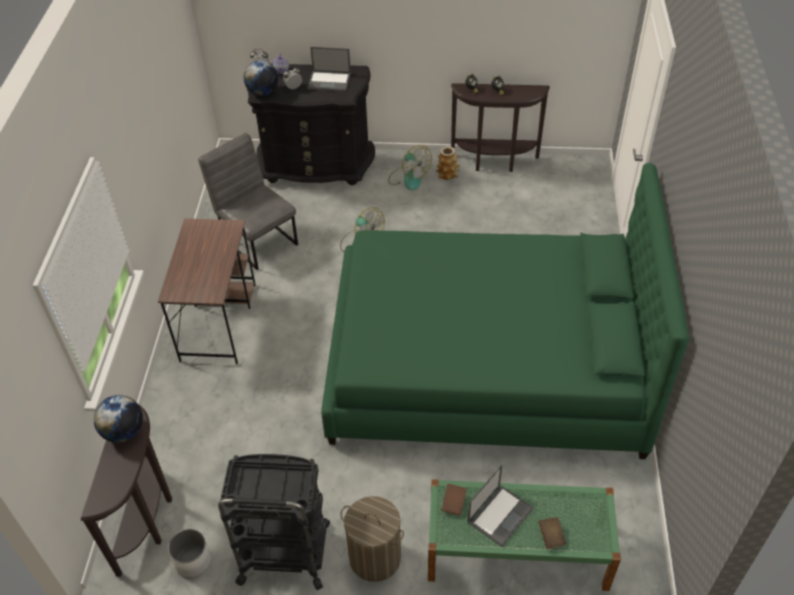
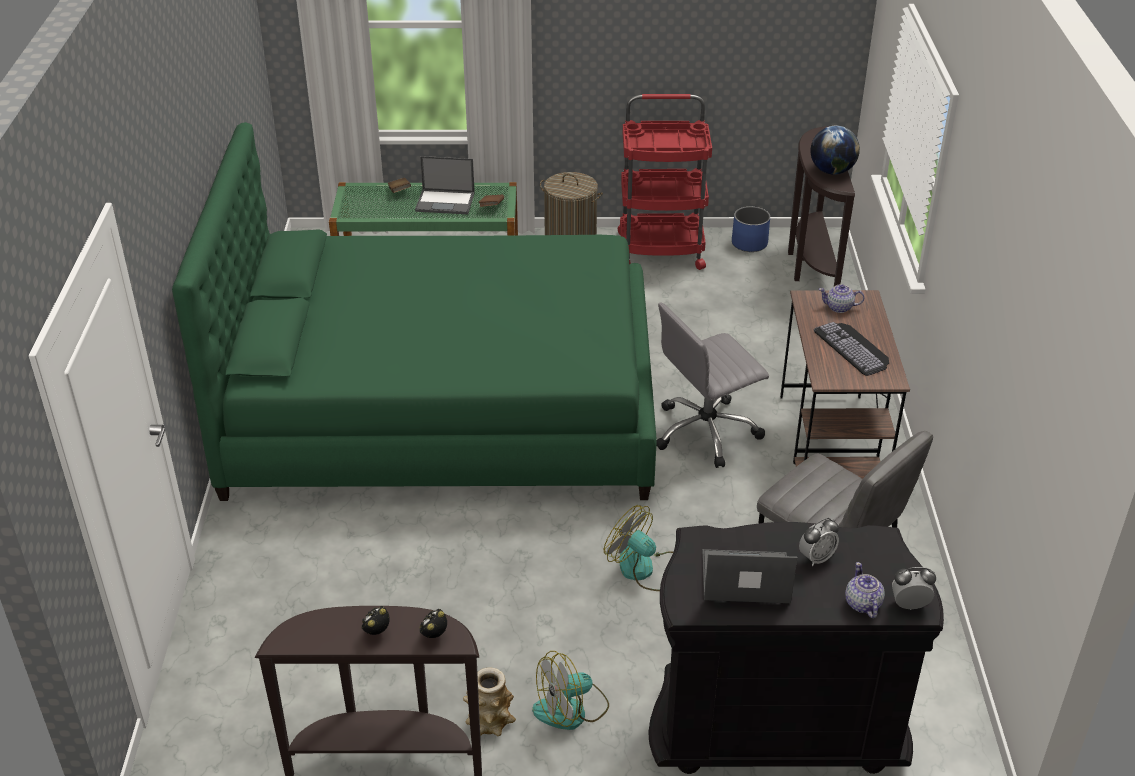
camera: 175 degrees right, 10 degrees down
white planter [168,529,211,577] -> blue planter [732,207,770,252]
black cart [218,454,330,590] -> red cart [618,94,712,270]
globe [244,60,278,96] -> none
fan [388,145,432,190] -> fan turned 75 degrees counterclockwise [532,651,609,730]
laptop [467,465,534,547] -> laptop turned 120 degrees counterclockwise [415,156,475,214]
none -> grey office chair [656,303,769,468]
none -> keyboard [813,322,889,376]
none -> teapot [819,284,865,313]

